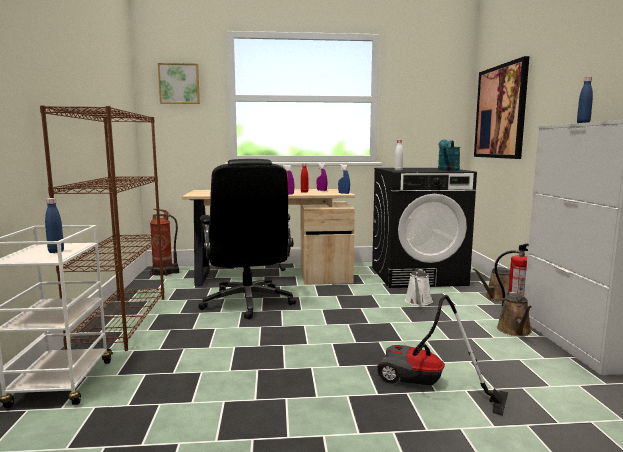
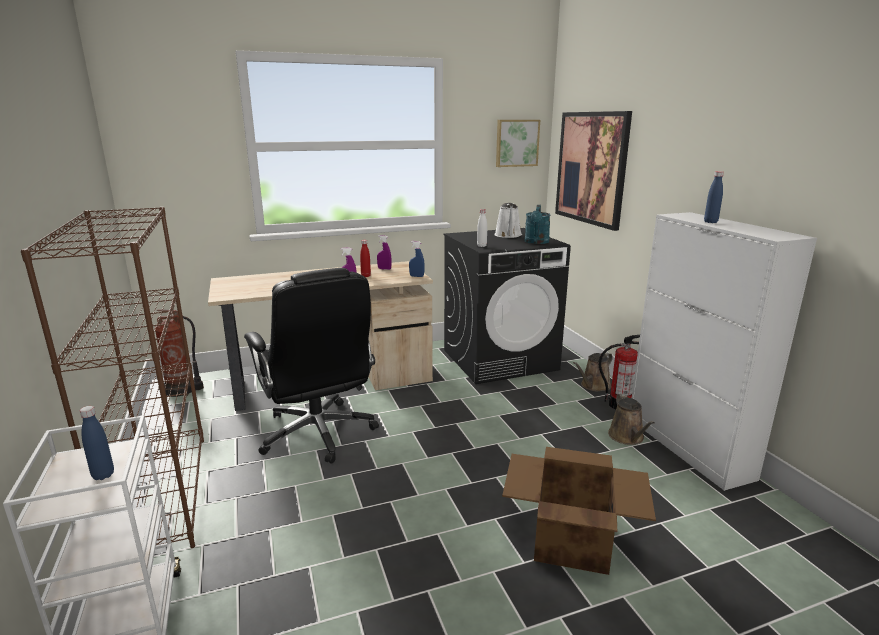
camera: 15 degrees left, 10 degrees up
picture [158,63,200,104] -> picture moved to [496,120,540,167]
vacuum cleaner [377,295,508,416] -> cardboard box [502,447,656,575]
white watering can [405,269,433,306] -> white watering can moved to [494,203,522,238]

